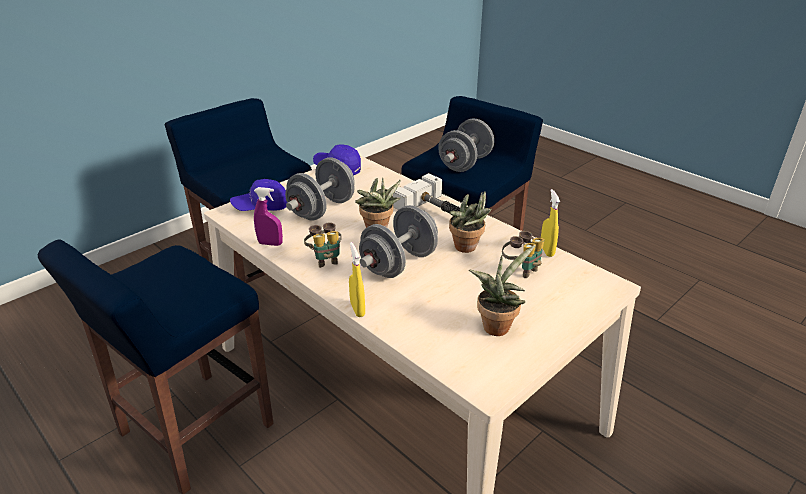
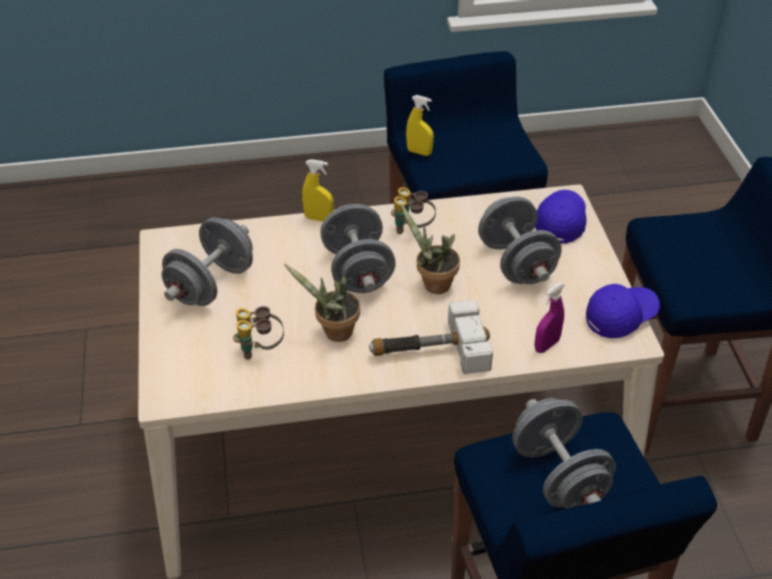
camera: 125 degrees right, 10 degrees up
purple spray bottle [254,187,283,246] -> purple spray bottle moved to [535,283,564,353]
potted plant [469,245,535,336] -> grey dumbbell [162,218,253,306]
yellow spray bottle [541,189,560,257] -> yellow spray bottle moved to [406,95,434,156]

